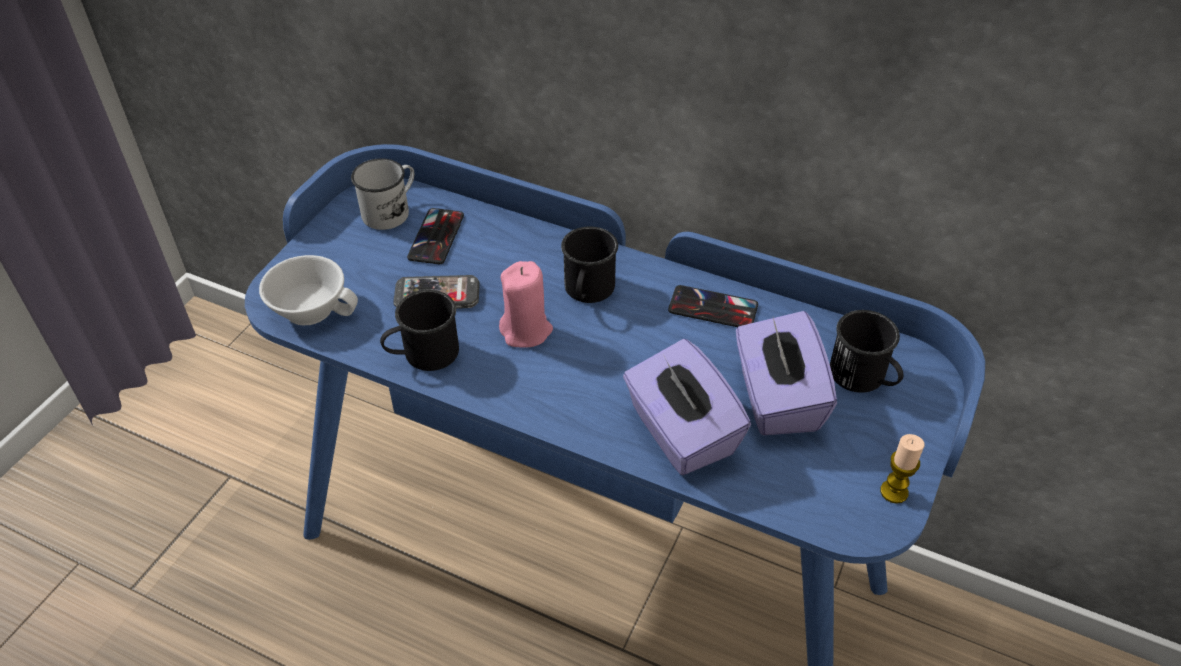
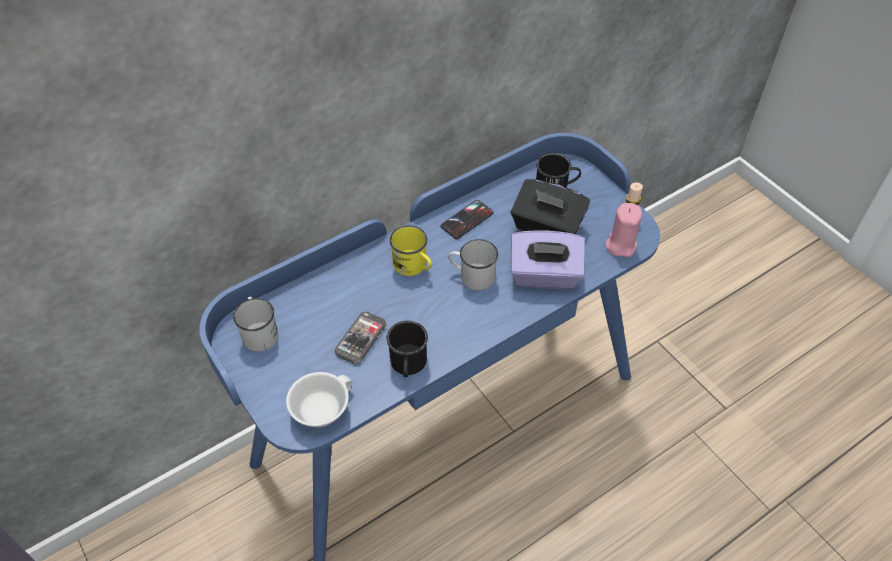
camera: 60 degrees left, 5 degrees up
phone [407,208,464,264] -> none
pink candle [499,261,553,347] -> pink candle moved to [606,203,642,257]
black mug [561,227,618,303] -> yellow mug [390,225,432,276]
purple tissue box [736,311,837,435] -> black tissue box [511,179,590,234]
none -> white mug [448,239,498,290]

